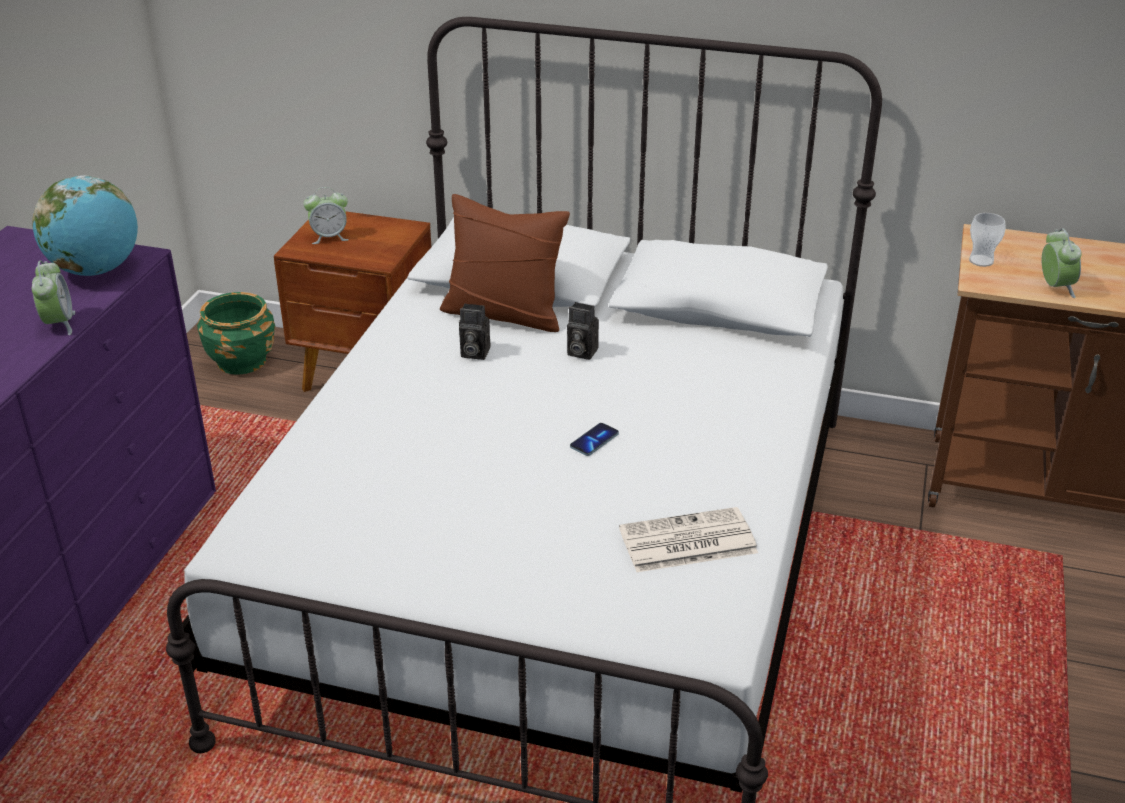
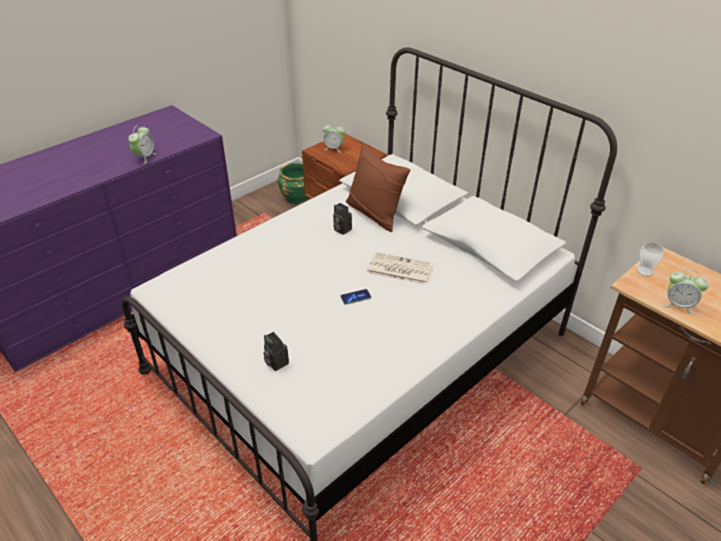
camera: 30 degrees right, 5 degrees up
globe [32,175,138,276] -> none
camera [567,302,599,360] -> camera moved to [263,332,289,371]
newspaper [619,507,758,572] -> newspaper moved to [367,252,433,285]
alarm clock [1042,228,1081,298] -> alarm clock turned 90 degrees clockwise [662,270,709,315]

